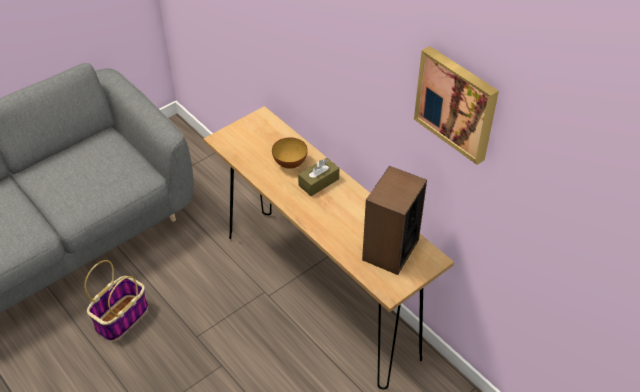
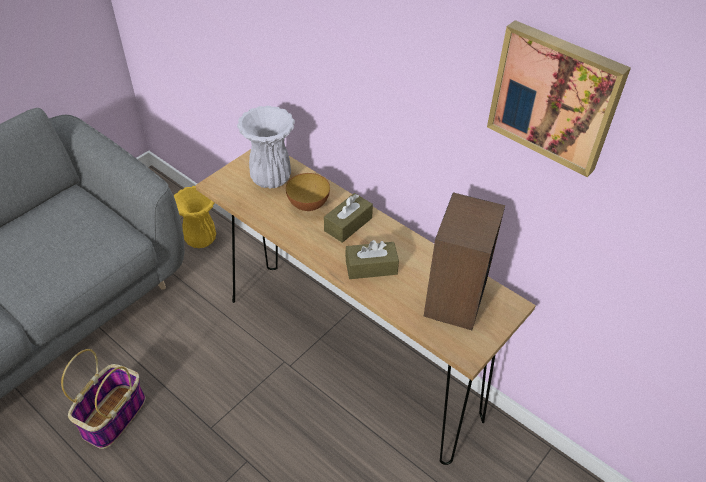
camera: 10 degrees left, 0 degrees up
none -> yellow vase [174,186,216,248]
none -> white vase [237,106,295,189]
none -> brown tissue box [345,240,399,279]

